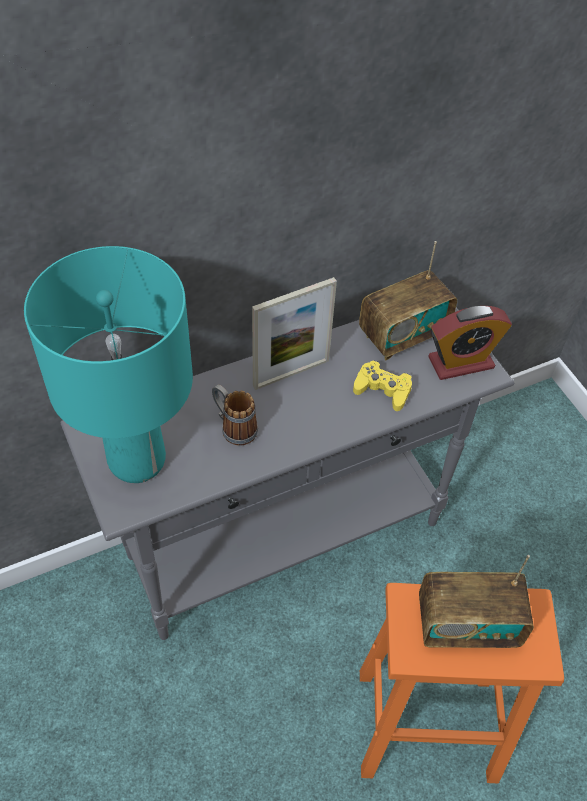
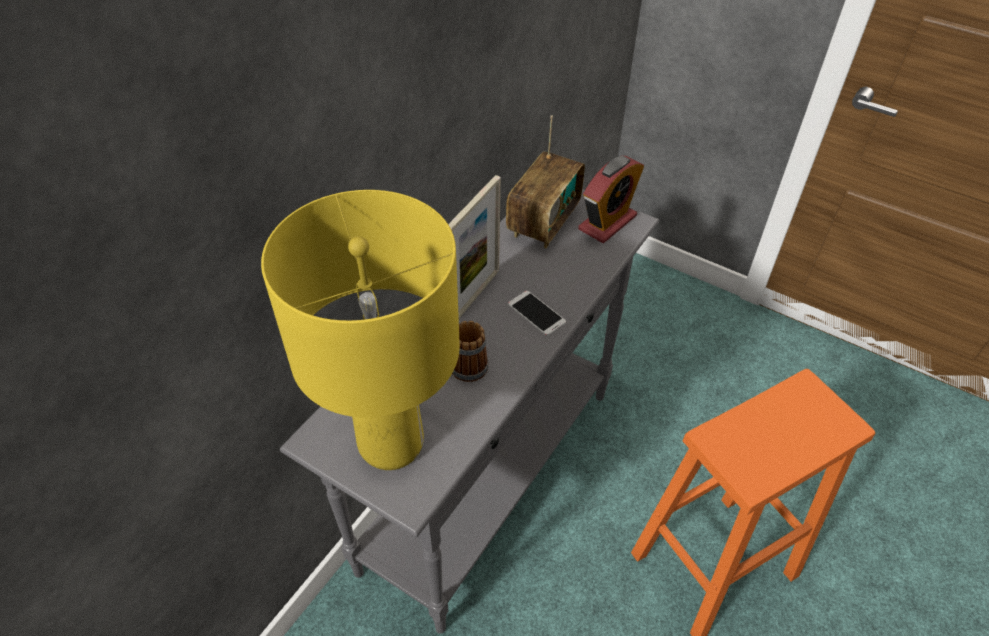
camera: 30 degrees left, 5 degrees down
turquoise table lamp [24,246,193,483] -> yellow table lamp [261,190,460,470]
yellow game controller [353,360,412,411] -> none
radio [419,555,534,648] -> none
none -> phone [508,291,566,336]

